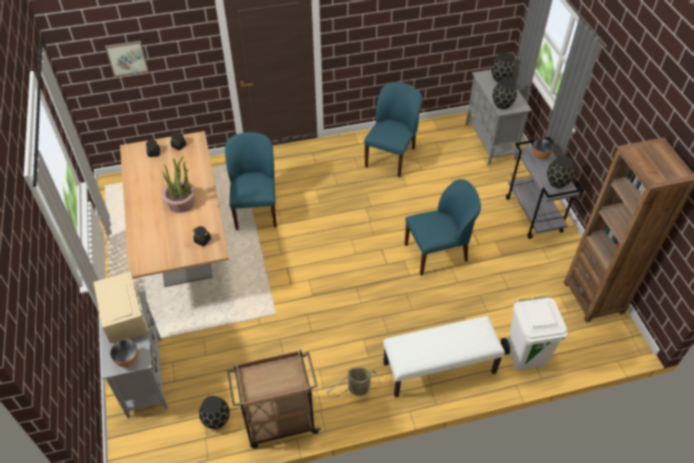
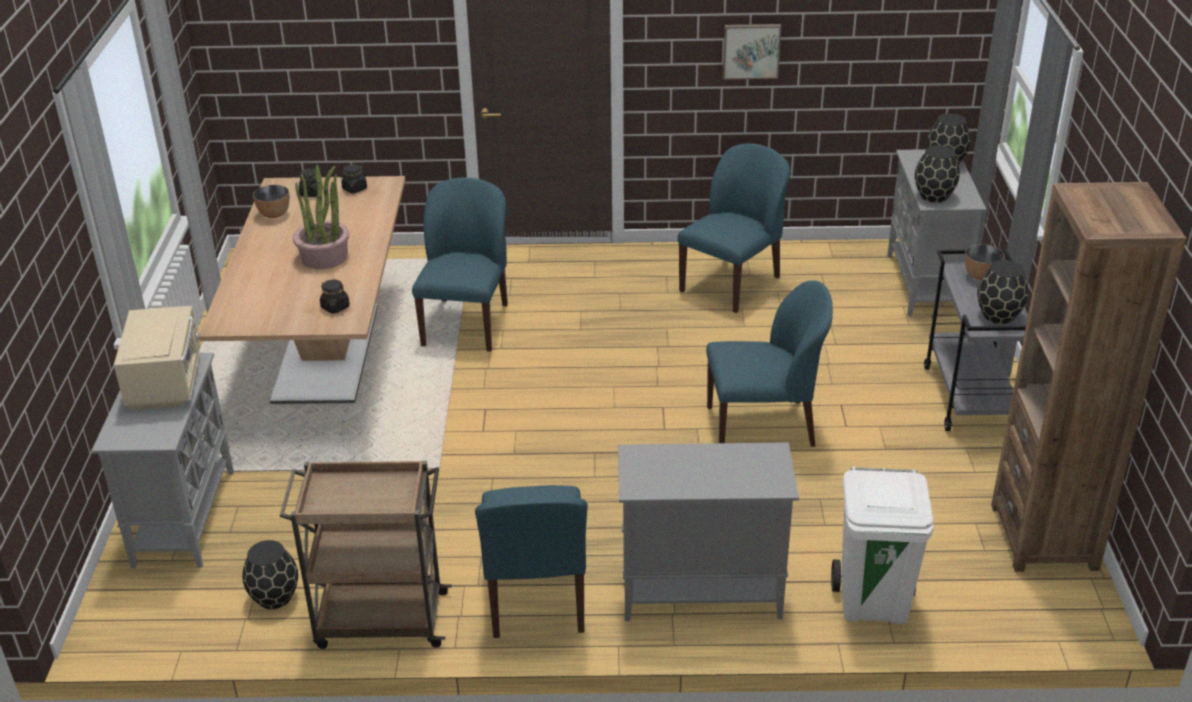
camera: 15 degrees right, 15 degrees down
picture [105,40,148,77] -> picture moved to [723,24,781,80]
bowl [110,339,138,367] -> bowl moved to [253,185,289,218]
basket [327,367,381,397] -> blue chair [475,485,588,638]
white bench [383,316,505,398] -> grey cabinet [618,442,799,621]

